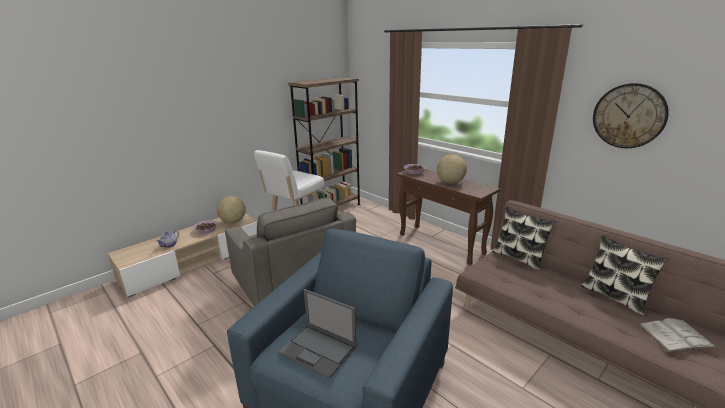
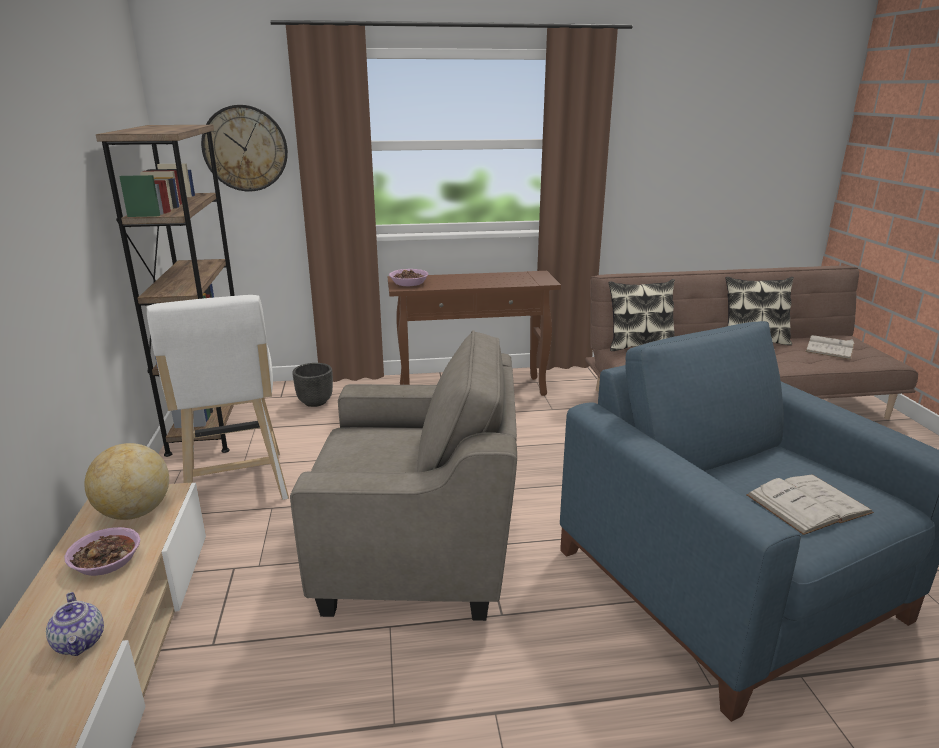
camera: 55 degrees left, 0 degrees up
laptop [279,289,357,379] -> white book [746,475,874,535]
globe [437,154,467,184] -> none
wall clock [593,83,669,148] -> wall clock moved to [201,105,288,192]
none -> black planter [292,363,333,407]

